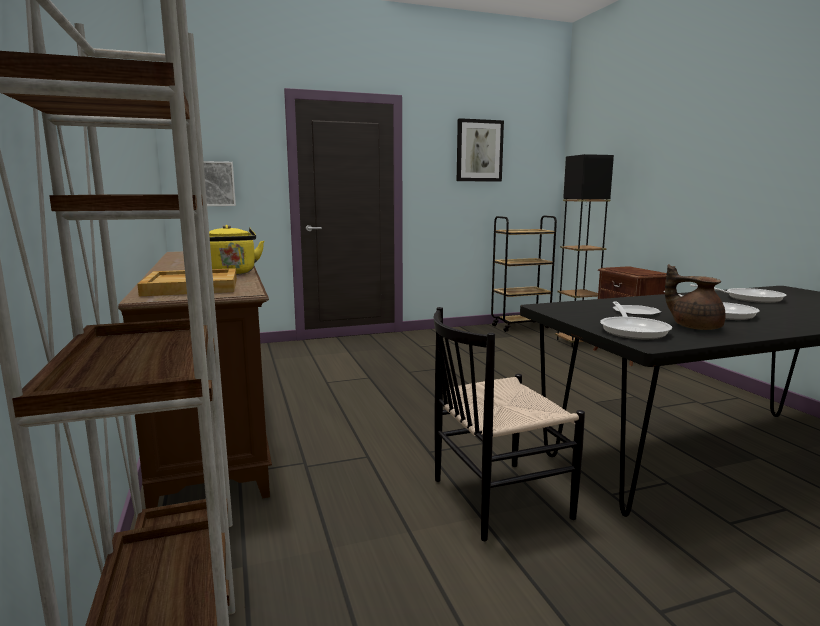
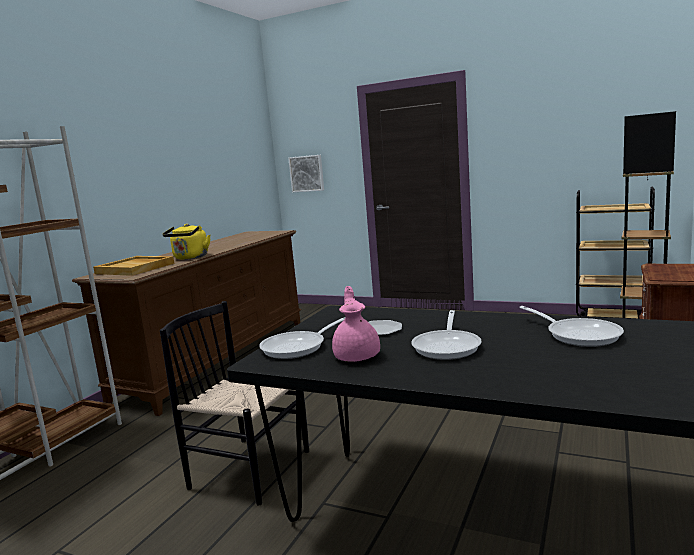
camera: 45 degrees right, 0 degrees up
picture [457,118,504,182] -> none
brown teapot [665,264,726,330] -> pink teapot [332,286,380,362]

